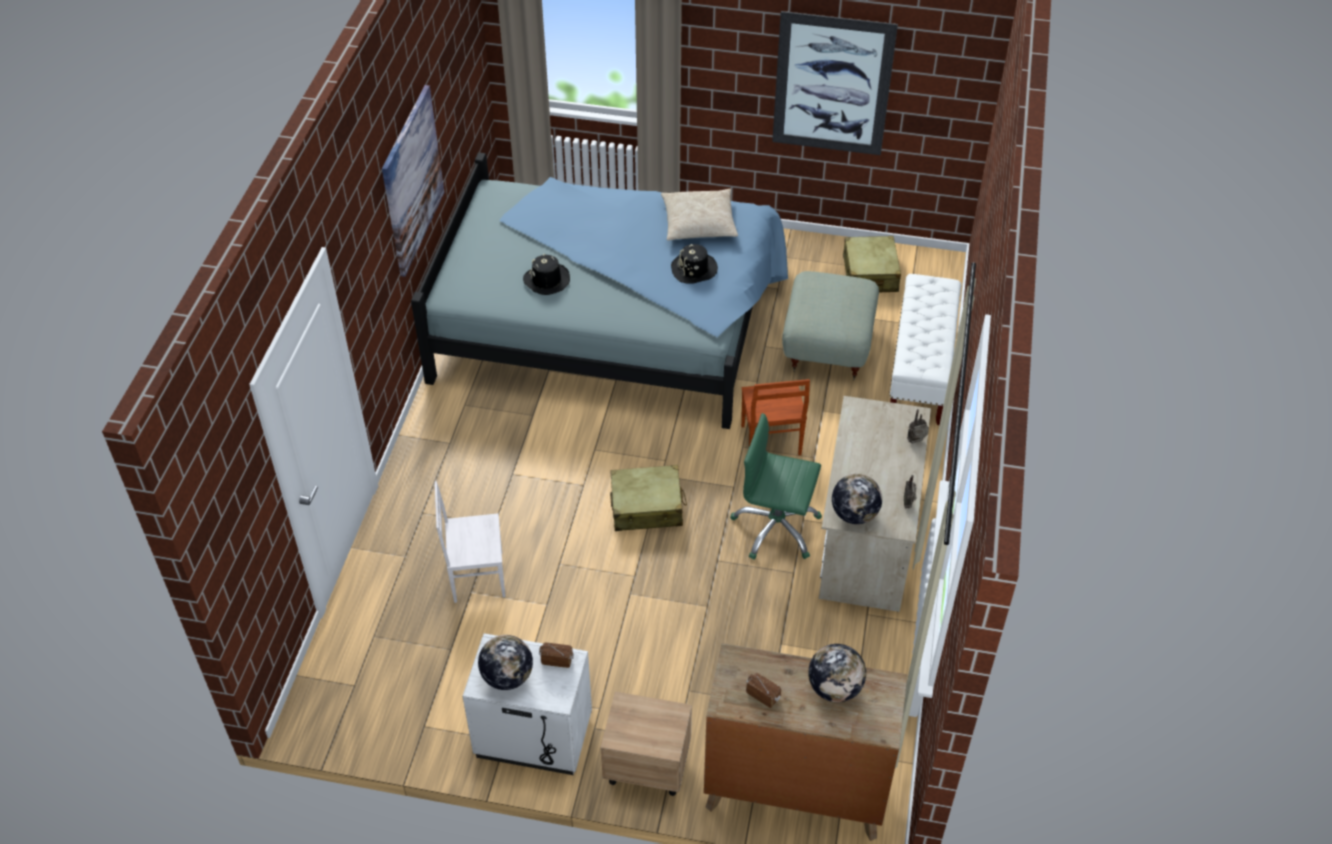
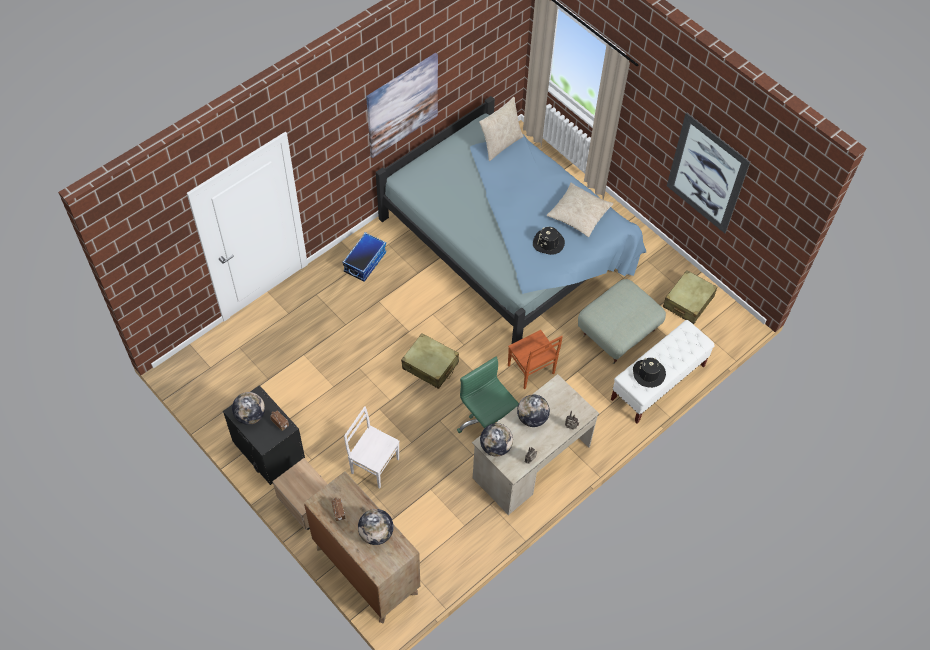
camera: 35 degrees right, 10 degrees up
white chair [435,481,506,603] -> white chair moved to [344,406,400,489]
white nightstand [462,633,592,775] -> black nightstand [223,385,305,485]
black hat [523,254,570,295] -> black hat moved to [633,358,666,388]
brown chair [741,379,810,455] -> brown chair turned 60 degrees counterclockwise [508,330,563,389]
none -> storage box [342,232,386,282]
none -> beige pillow [479,97,524,161]
none -> globe [517,395,550,427]

